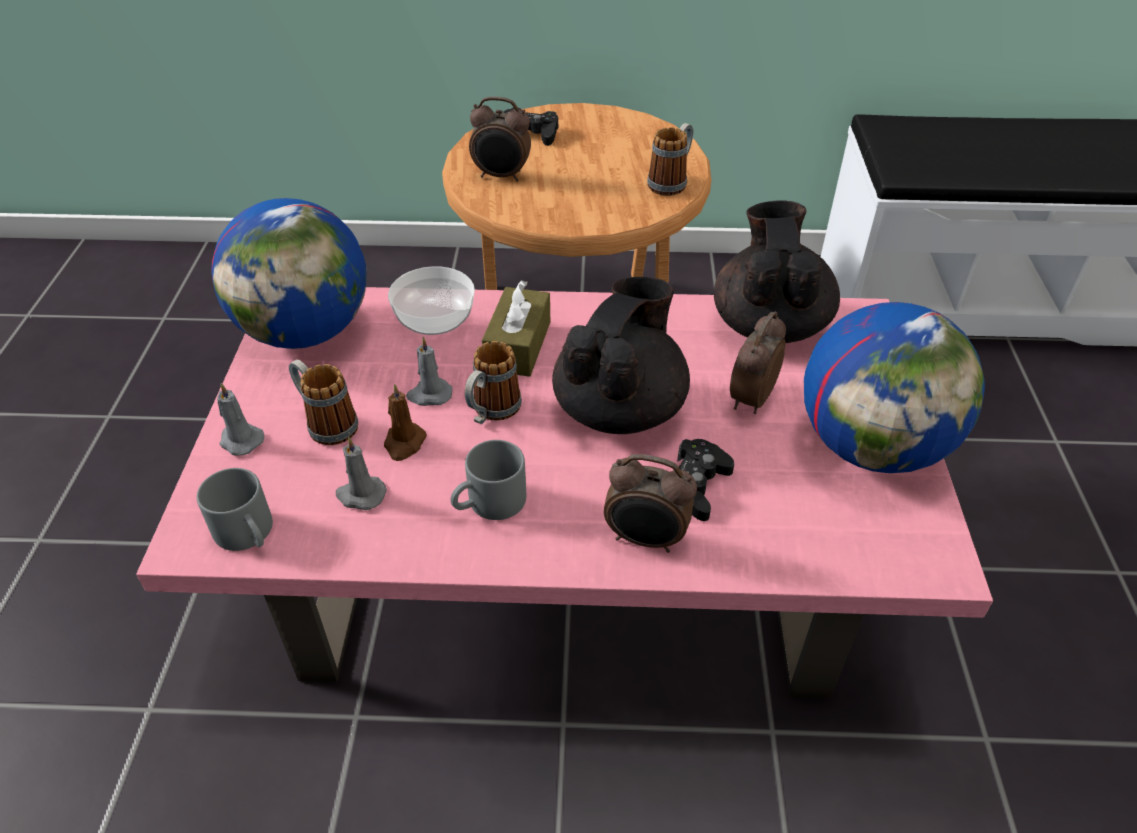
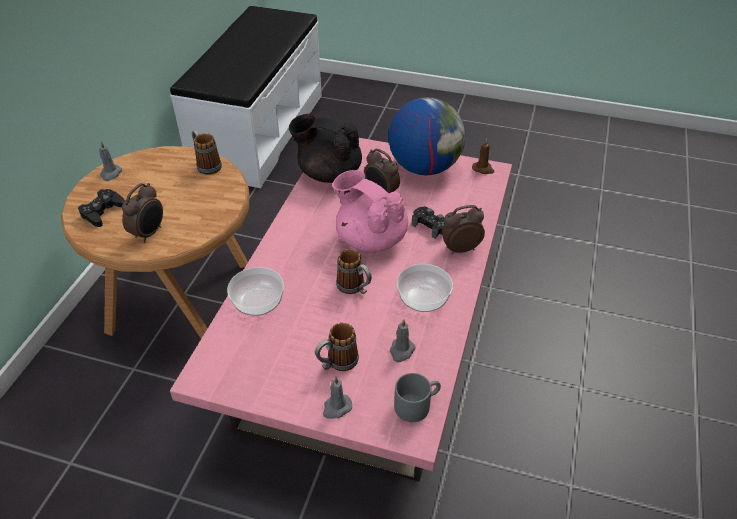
camera: 75 degrees left, 0 degrees up
globe [211,198,367,349] -> none
brown candle [384,384,427,461] -> brown candle moved to [472,139,494,174]
grey candle [406,337,452,406] -> grey candle moved to [99,142,122,181]
grey mug [451,440,526,520] -> bowl [397,264,453,312]
brown tissue box [482,280,550,377] -> none
black teapot [552,277,690,434] -> pink teapot [333,170,408,252]
alarm clock [604,454,697,553] -> alarm clock turned 135 degrees counterclockwise [442,205,485,254]

